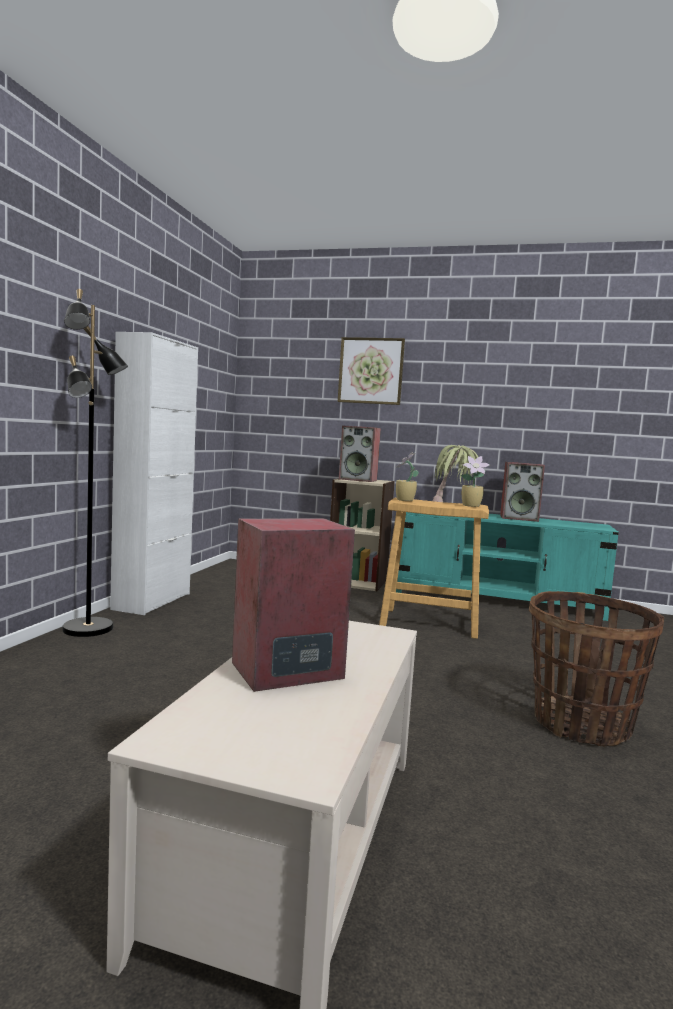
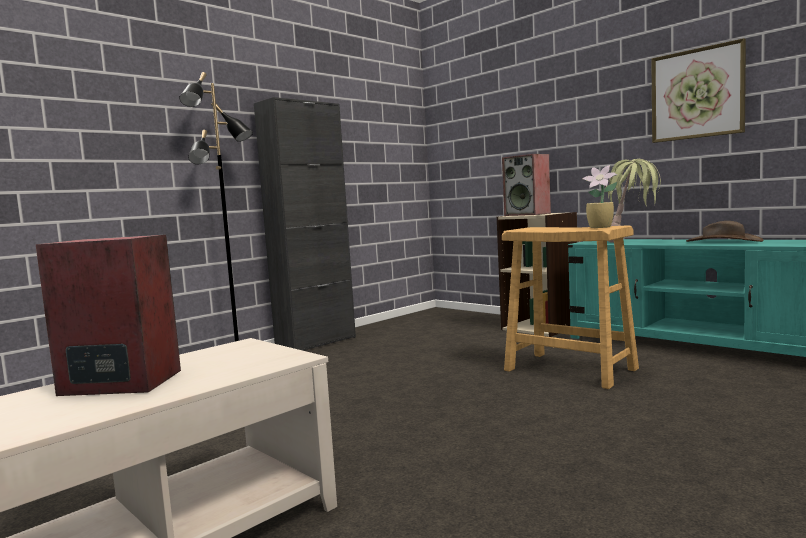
camera: 30 degrees right, 0 degrees up
white cabinet [110,332,198,615] -> black cabinet [254,97,356,351]
picture [338,337,405,405] -> picture moved to [651,38,746,143]
potted plant [395,452,419,501] -> none
speaker [500,462,545,522] -> brown hat [686,221,764,242]
basket [529,591,664,747] -> none

